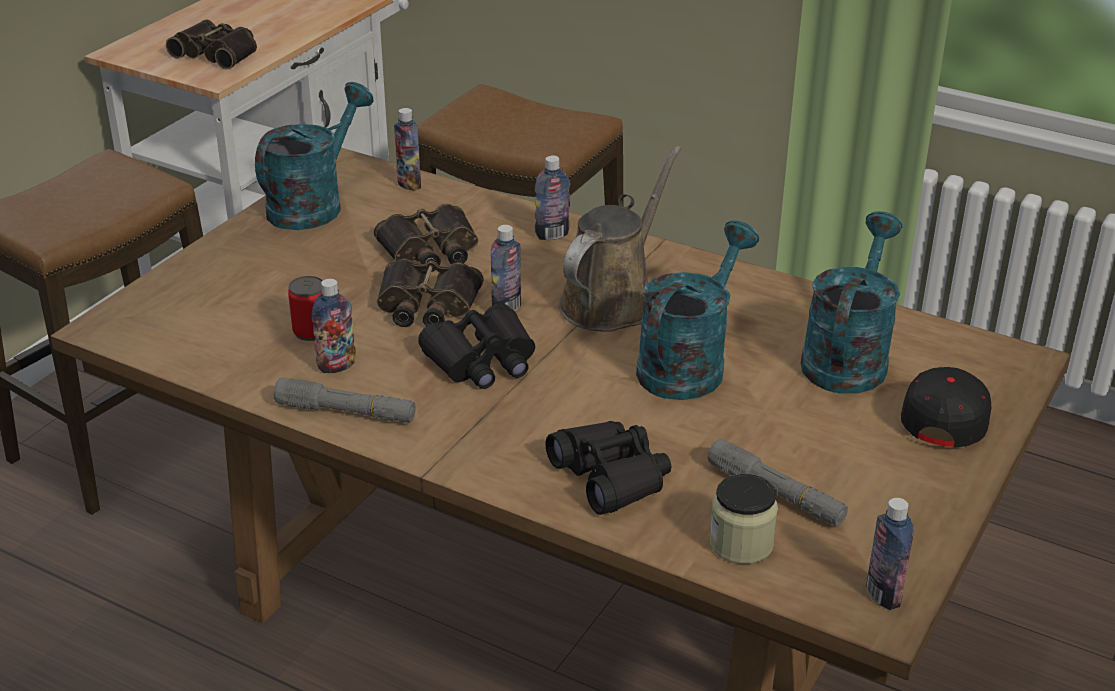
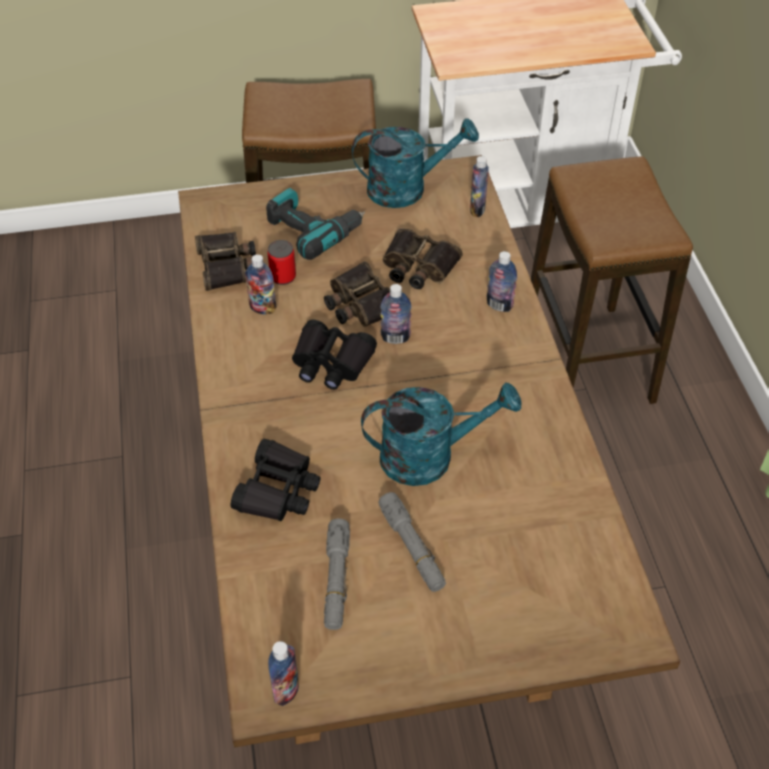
camera: 50 degrees right, 15 degrees up
binoculars [166,19,257,70] -> binoculars moved to [195,232,256,291]
grey flashlight [274,378,416,423] -> grey flashlight moved to [378,492,446,592]
brown watering can [558,146,681,332] -> none
jar [709,474,778,564] -> none
turquoise watering can [801,211,903,394] -> none
black cap [901,367,991,447] -> none
none -> power drill [266,188,365,260]

